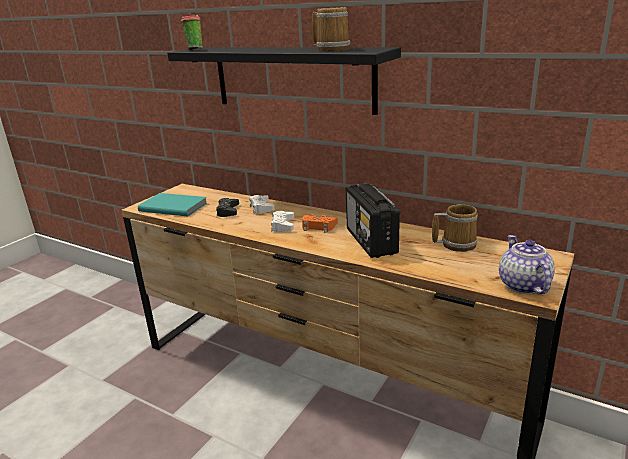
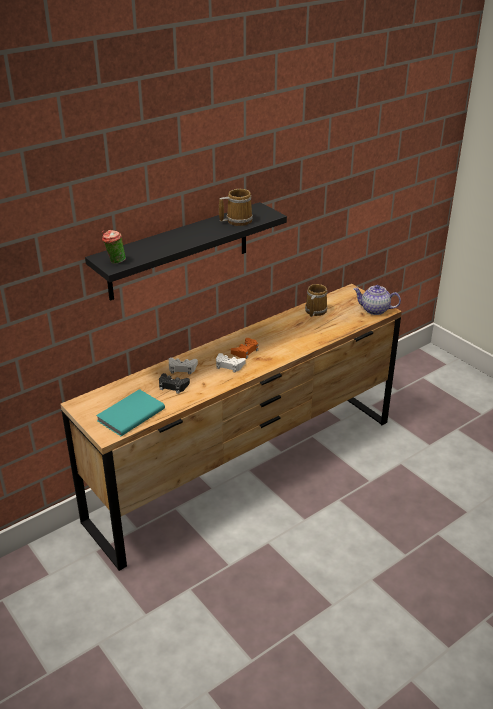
camera: 70 degrees left, 10 degrees up
radio [346,183,400,258] -> none

